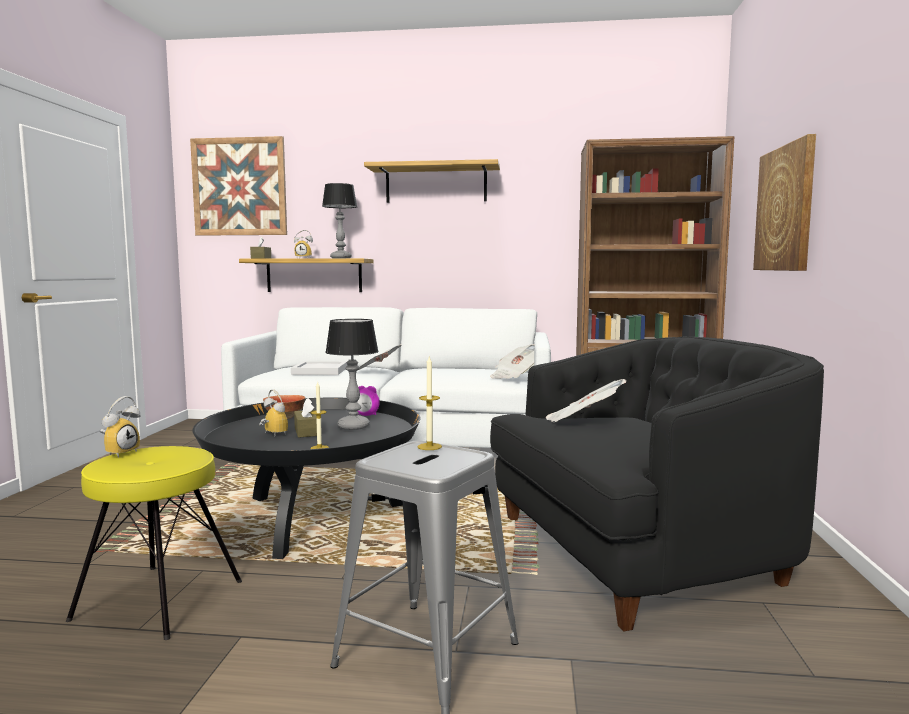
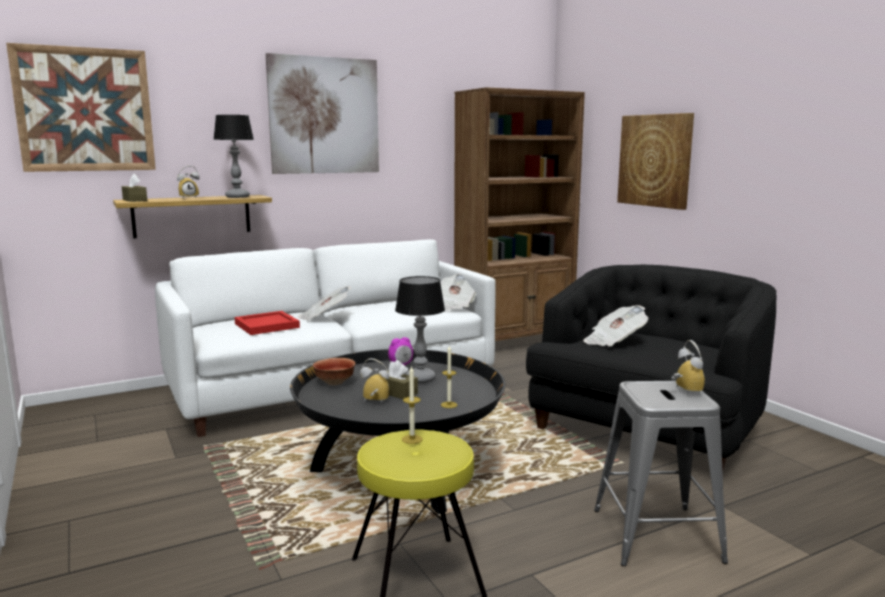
camera: 35 degrees left, 5 degrees up
alarm clock [100,396,140,458] -> alarm clock moved to [671,340,705,394]
white tray [291,361,348,375] -> red tray [235,311,300,335]
shelf [364,159,500,203] -> picture [266,53,379,174]
candle [417,357,442,450] -> candle moved to [402,365,422,444]

